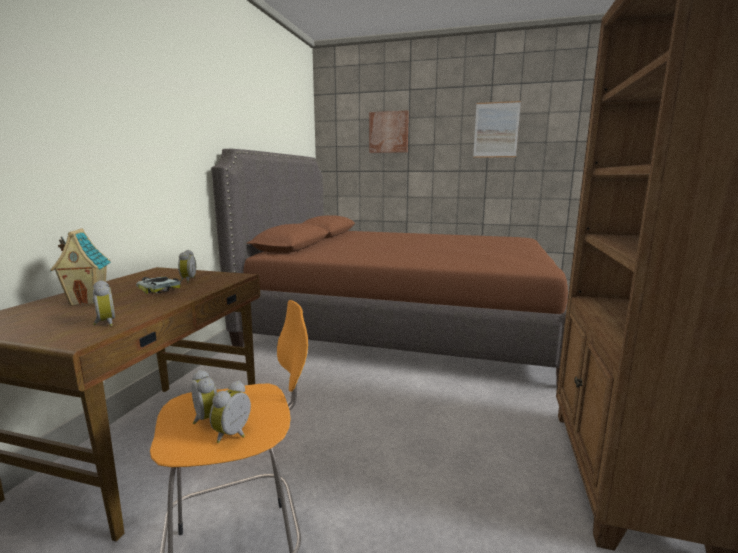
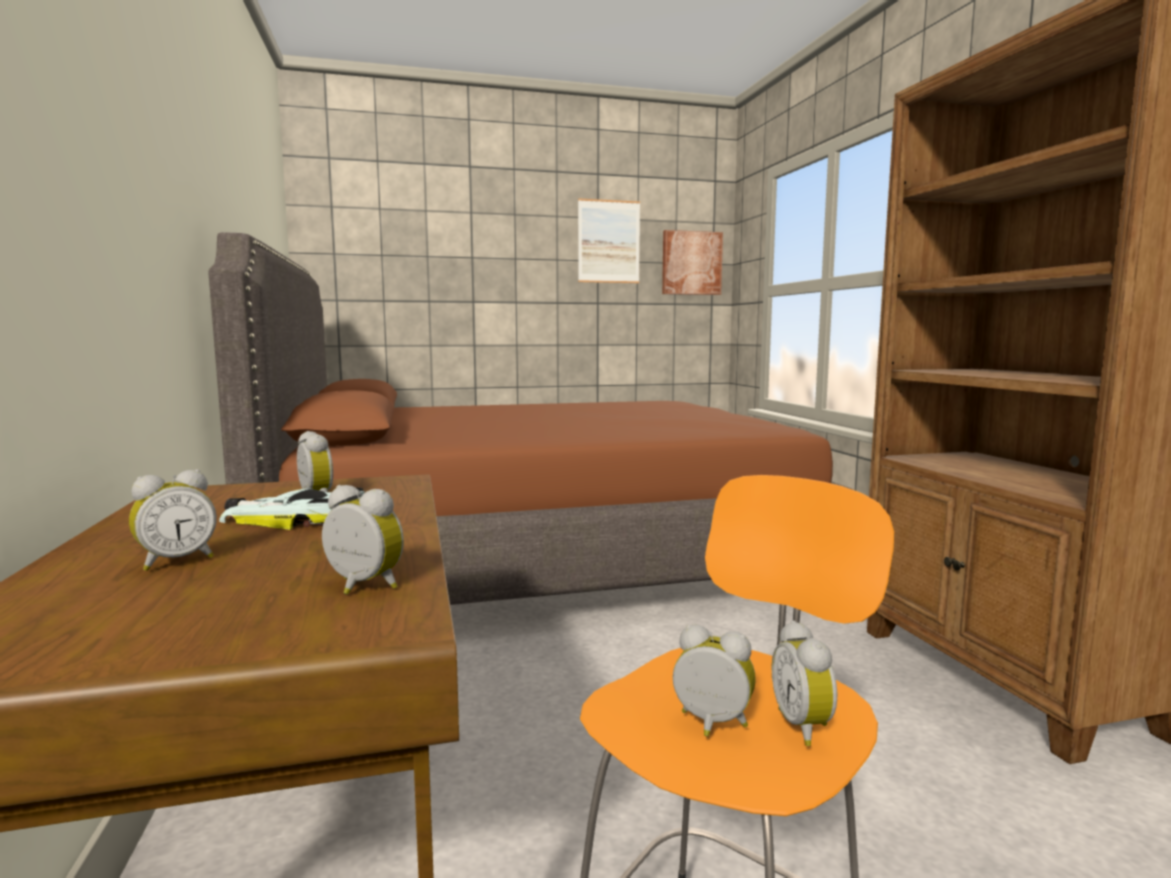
camera: 30 degrees left, 5 degrees down
toy house [50,228,111,306] -> alarm clock [129,469,217,571]
picture [369,111,409,153] -> picture moved to [662,230,723,295]

